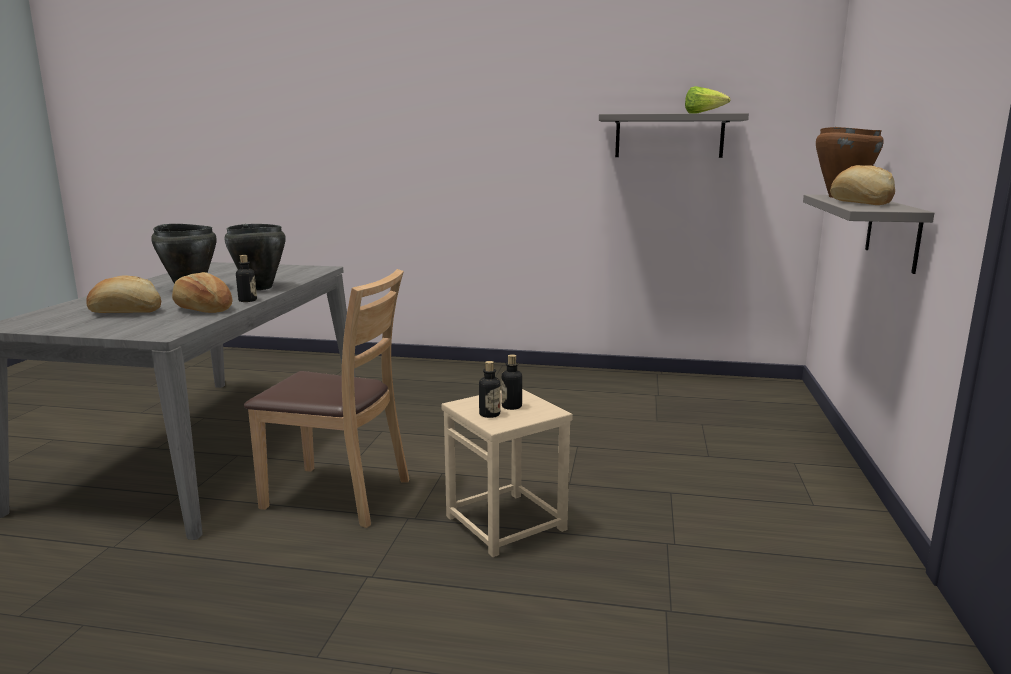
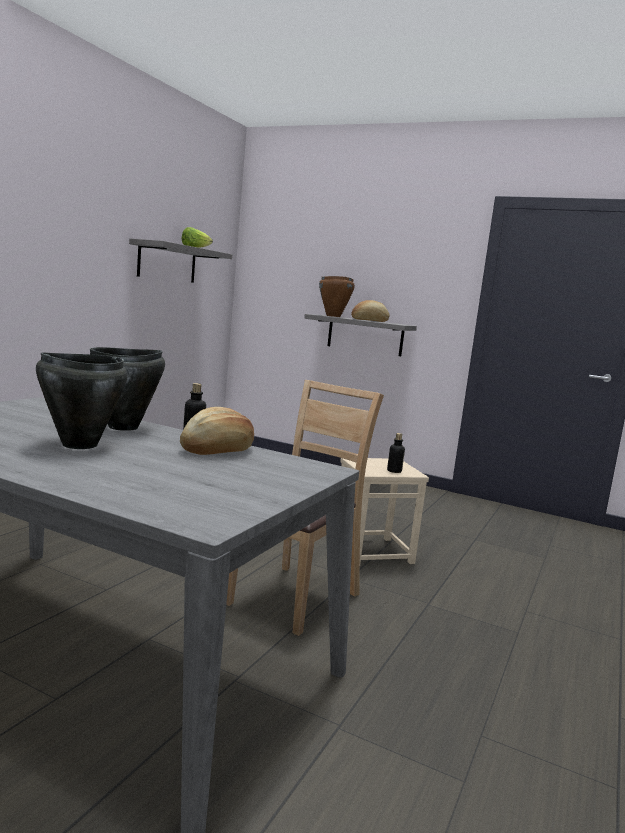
camera: 75 degrees left, 5 degrees down
bread [86,275,161,313] -> none
bottle [501,354,522,410] -> none

